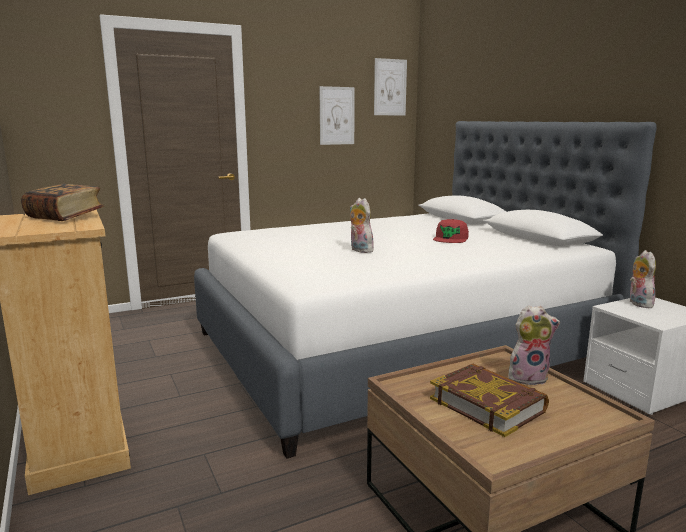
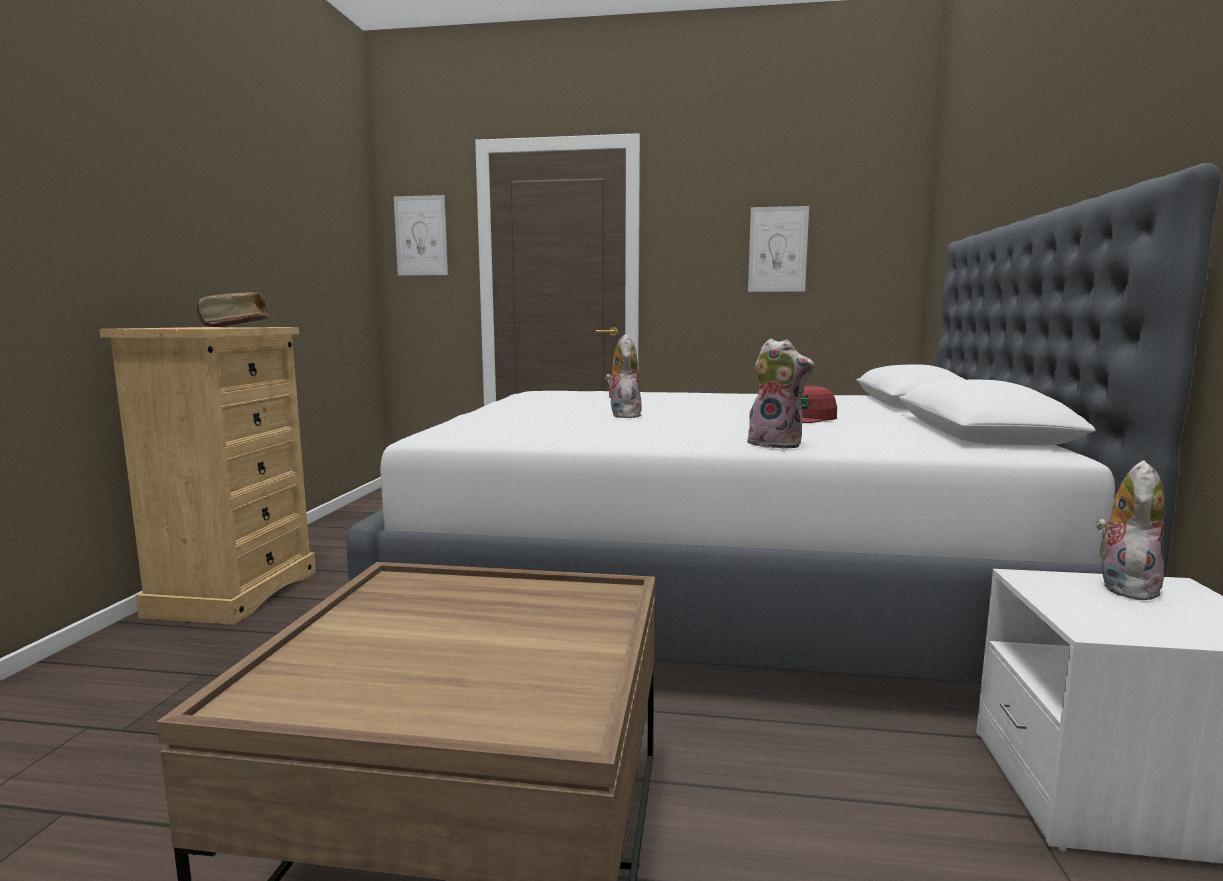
camera: 35 degrees right, 5 degrees down
picture [374,58,407,115] -> picture moved to [394,195,448,276]
book [430,364,549,437] -> none
plush toy [508,305,560,385] -> plush toy moved to [745,339,815,449]

